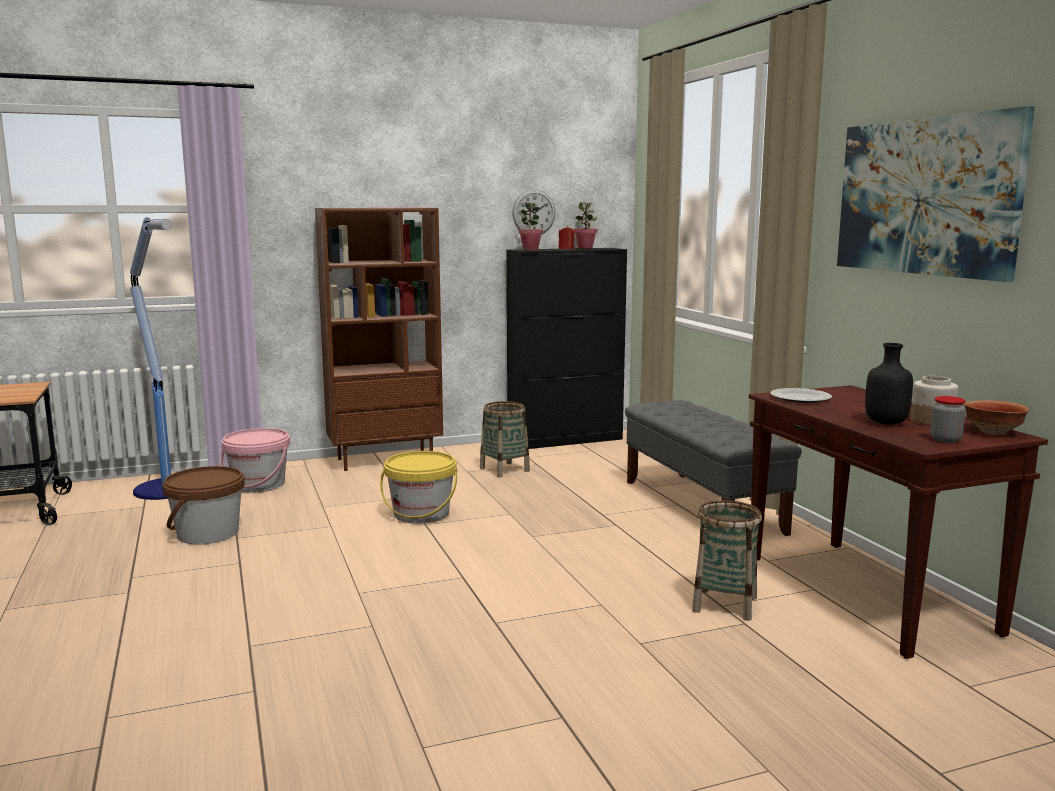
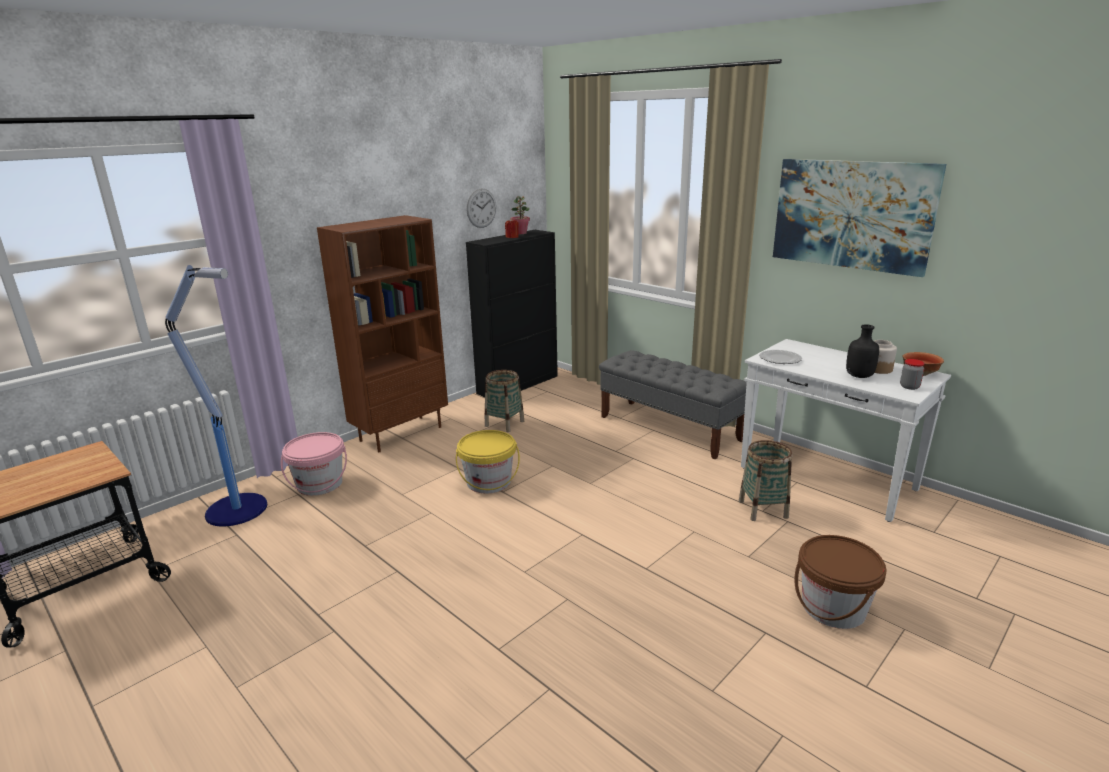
camera: 25 degrees left, 10 degrees up
brown bucket [162,466,245,544] -> brown bucket moved to [794,535,886,629]
potted plant [518,202,543,250] -> none
brown console table [749,385,1048,659] -> white console table [741,339,951,522]

